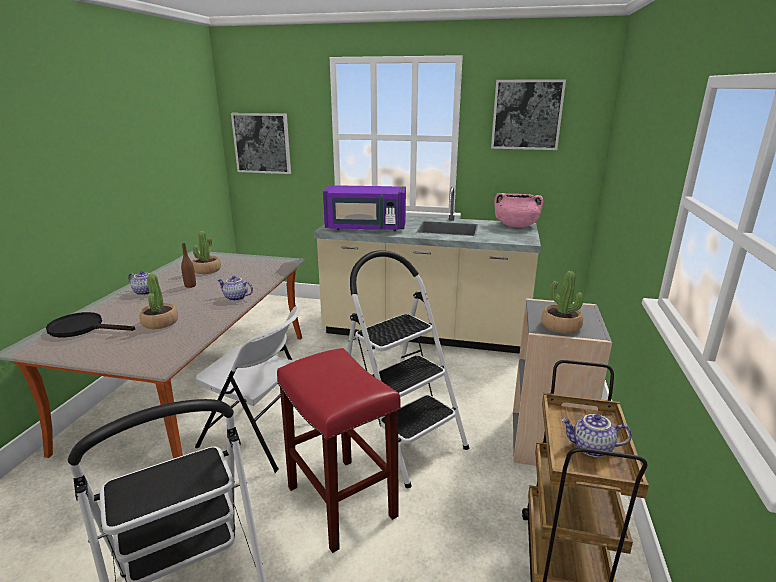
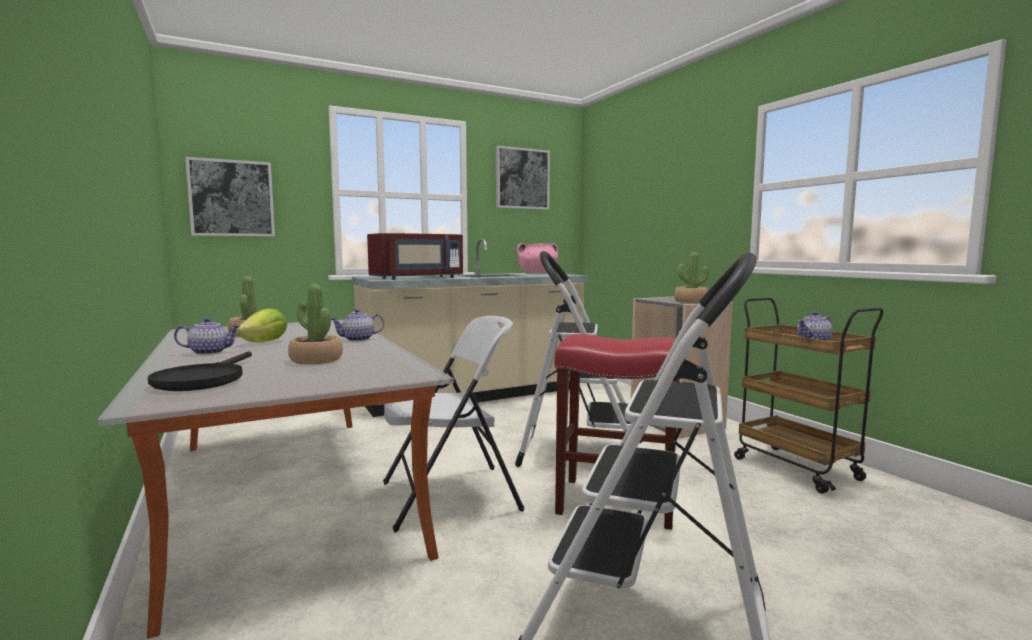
camera: 40 degrees left, 15 degrees down
black frying pan [46,312,135,337] -> black frying pan turned 60 degrees counterclockwise [148,351,252,391]
brown bottle [181,243,196,288] -> lettuce [236,308,287,342]
purple microwave [323,185,406,231] -> red microwave [367,233,463,280]

